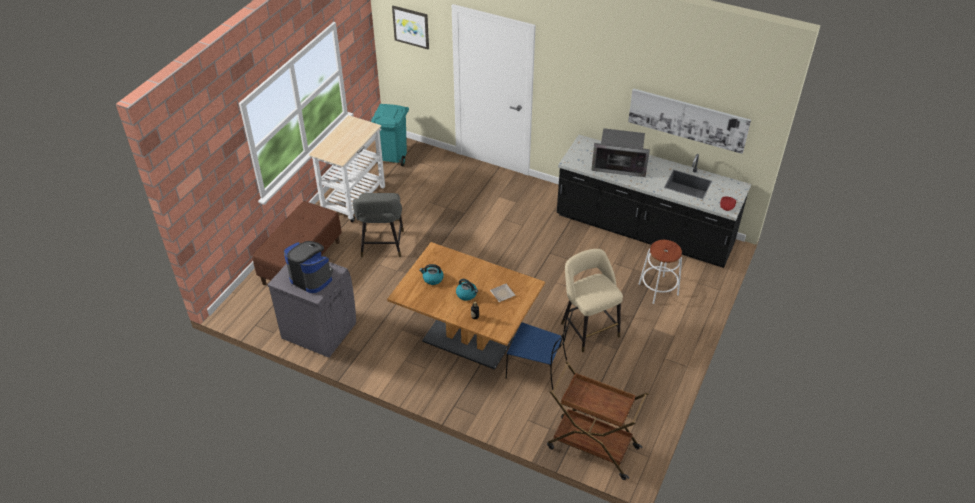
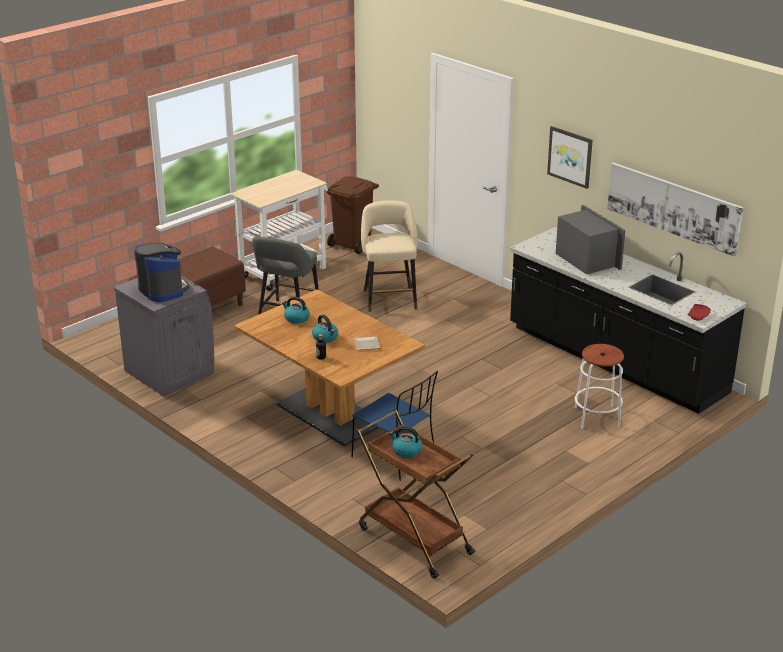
camera: 20 degrees right, 15 degrees down
turquoise trash can [371,104,409,166] -> brown trash can [327,176,379,254]
picture [392,6,429,49] -> picture moved to [547,126,593,189]
beige stool [561,249,623,352] -> beige stool moved to [361,200,418,312]
microwave [591,128,650,177] -> microwave turned 150 degrees counterclockwise [556,205,625,275]
none -> kettle [389,426,422,458]

